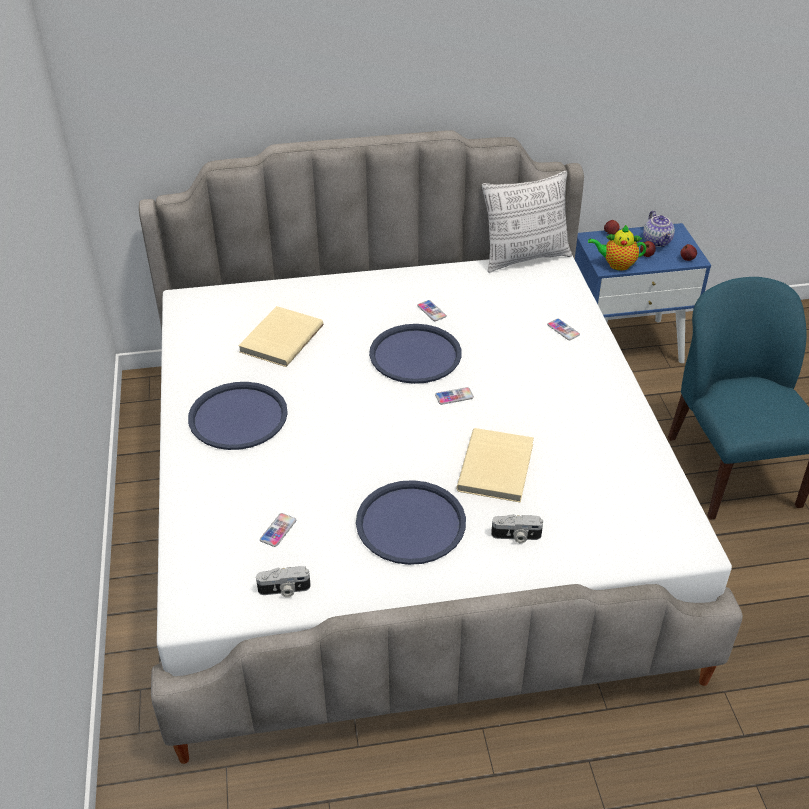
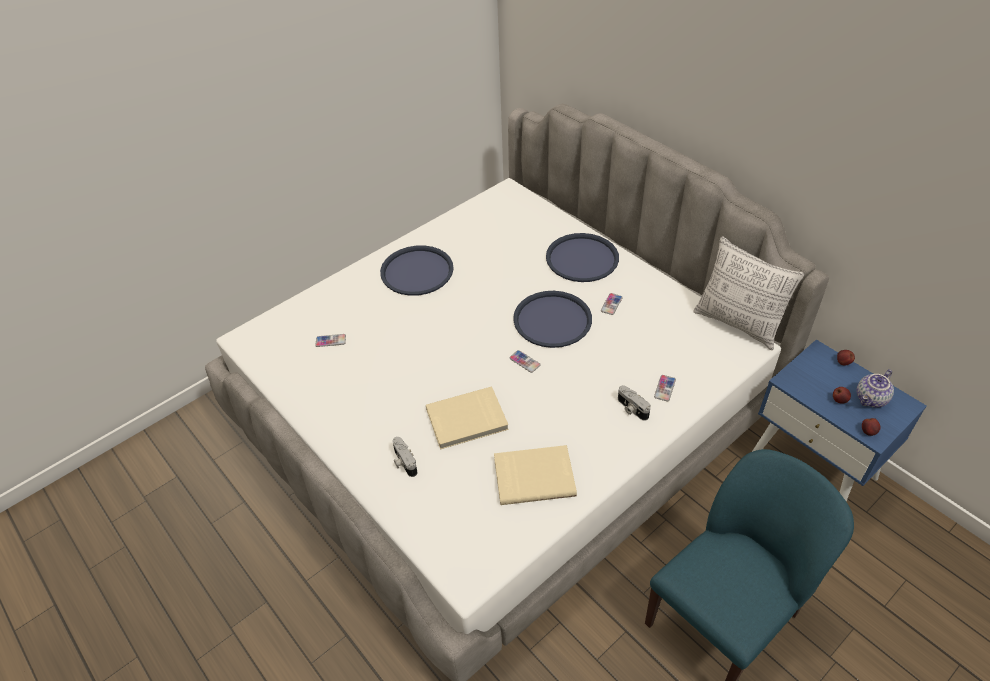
camera: 60 degrees right, 5 degrees up
beige book [238,306,323,367] -> beige book moved to [494,445,577,505]
camera [256,566,311,597] -> camera moved to [618,385,651,421]
blue tray [356,480,466,565] -> blue tray moved to [546,233,619,282]
teapot [588,225,646,271] -> none

